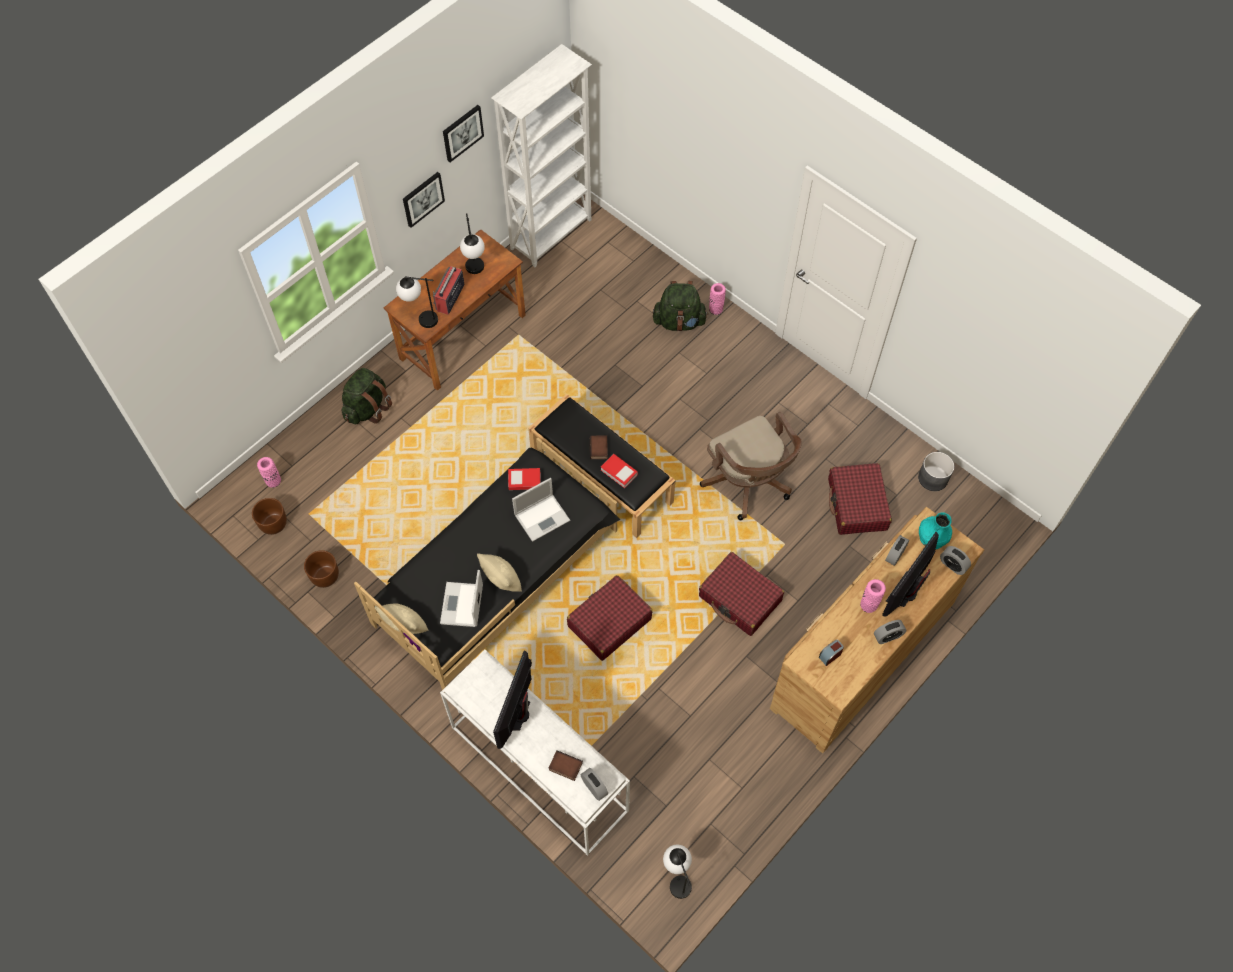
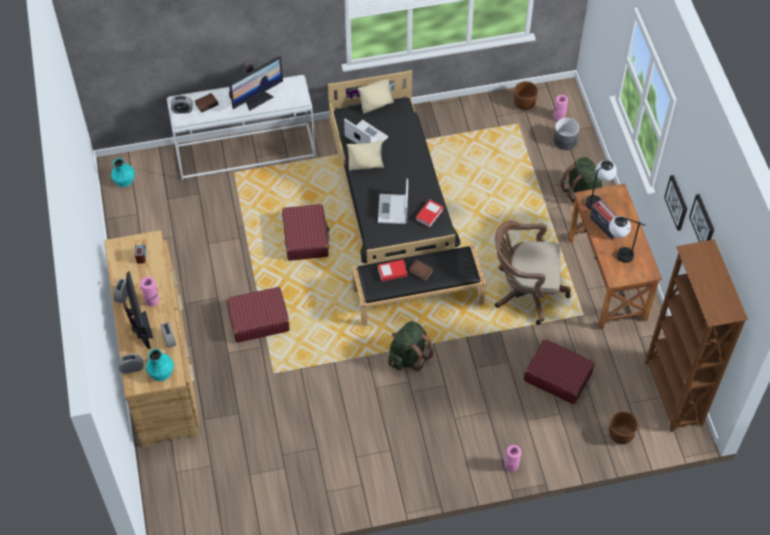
camera: 125 degrees right, 5 degrees down
brown planter [304,550,339,588] -> brown planter moved to [609,412,638,444]
white bookcase [491,44,592,267] -> brown bookcase [645,239,748,432]
monitor [493,650,532,749] -> monitor turned 90 degrees clockwise [229,56,283,111]
green backpack [653,281,708,331] -> green backpack moved to [388,321,433,371]
table lamp [663,845,692,899] -> turquoise vase [111,158,135,187]
brown office chair [700,412,802,520] -> brown office chair moved to [495,221,571,325]
red suitcase [828,463,892,535] -> red suitcase moved to [524,339,595,404]
grey planter [918,452,954,491] -> grey planter moved to [553,118,580,150]

